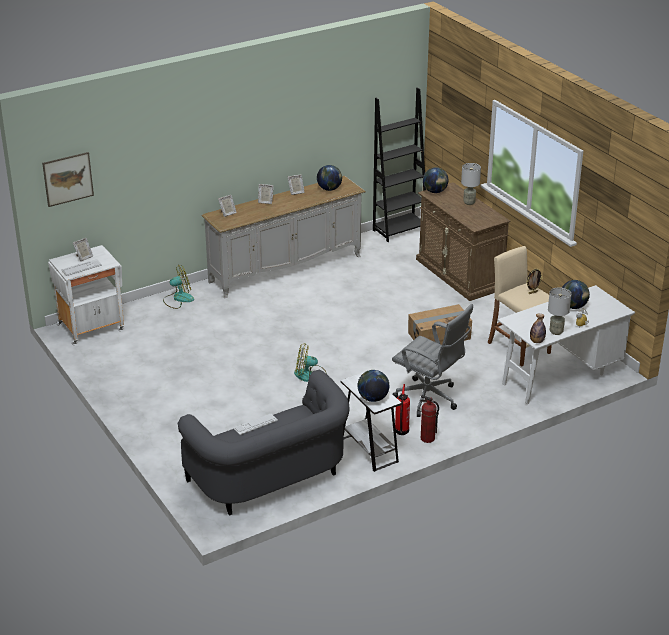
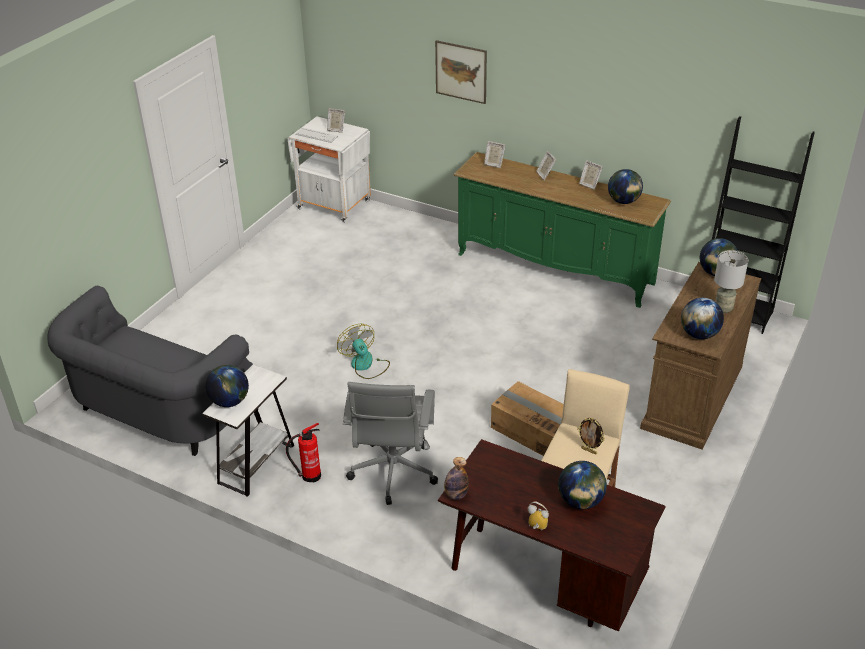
camera: 60 degrees right, 5 degrees up
picture [42,152,94,207] -> picture moved to [435,40,487,104]
fan [163,265,194,309] -> none
grey cabinet [202,176,366,298] -> green cabinet [453,152,671,308]
keyboard [233,414,278,435] -> none
fire extinguisher [420,395,439,443] -> none
white desk [498,285,635,404] -> brown desk [438,439,666,632]
grey table lamp [548,287,571,335] -> none
none -> globe [681,298,724,339]

